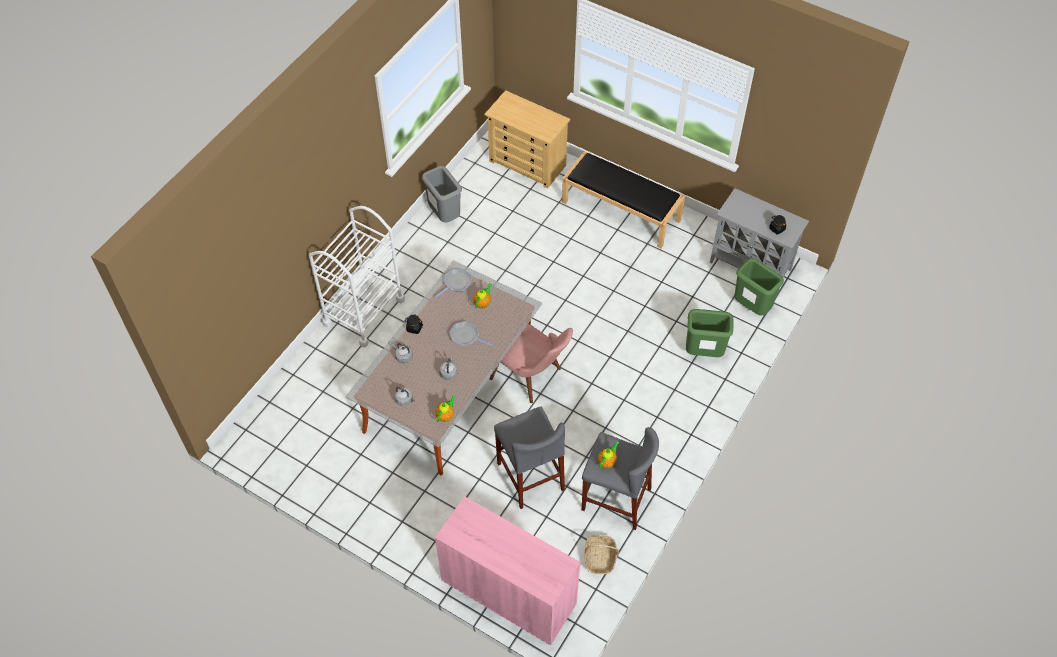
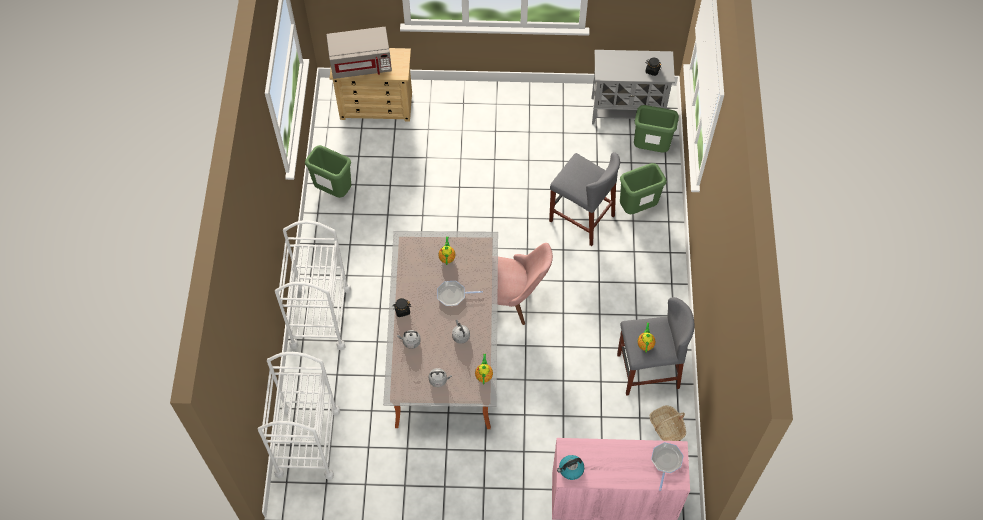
camera: 30 degrees left, 5 degrees up
grey trash can [422,166,462,223] -> green trash can [305,145,351,198]
frying pan [435,269,472,298] -> frying pan moved to [651,442,683,491]
grey stool [494,407,565,509] -> grey stool moved to [549,152,620,246]
black bench [562,151,685,248] -> none
none -> white cart [258,352,340,480]
none -> grey microwave [326,27,392,79]
none -> kettle [557,455,584,480]

